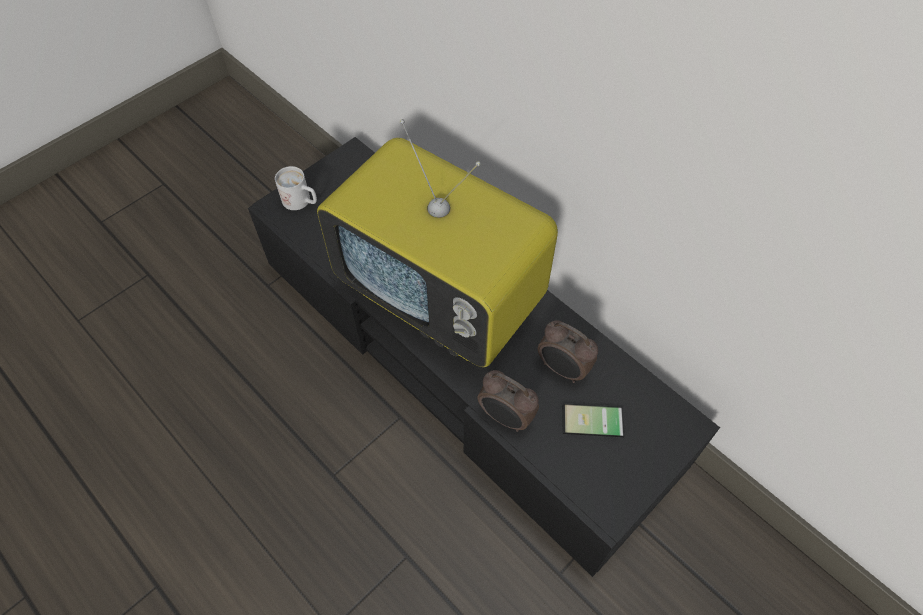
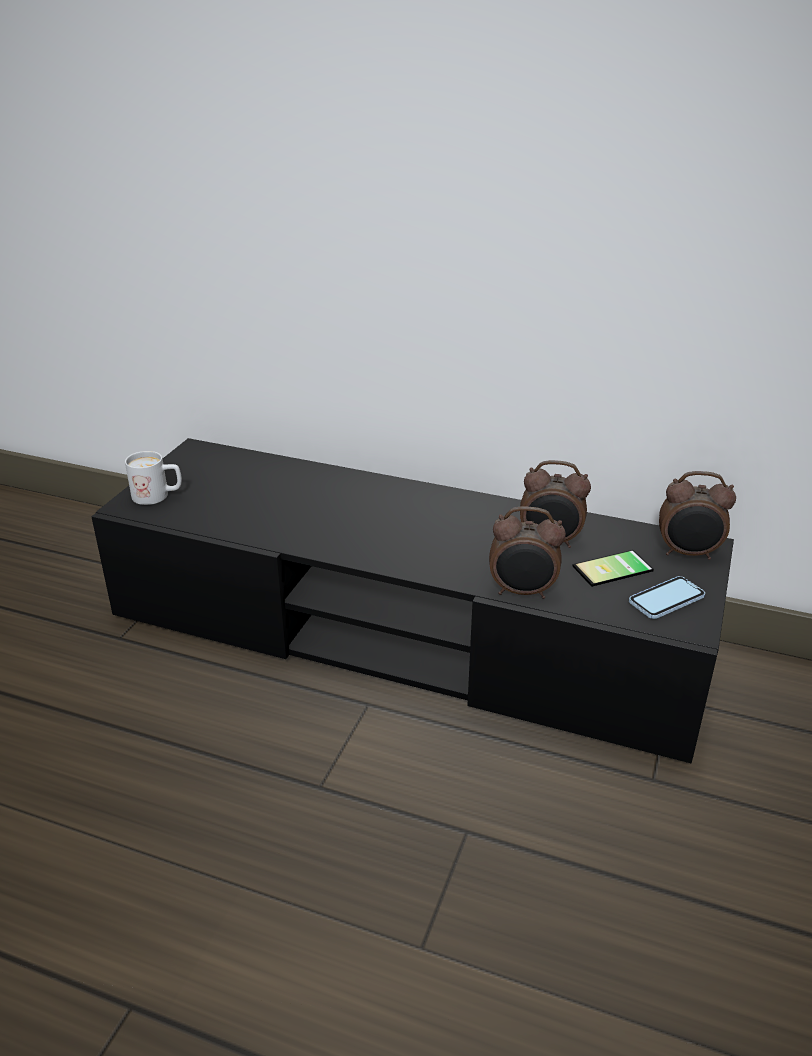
camera: 25 degrees left, 25 degrees down
television [317,119,558,367] -> none
none -> phone [629,576,705,619]
none -> alarm clock [659,471,736,560]

